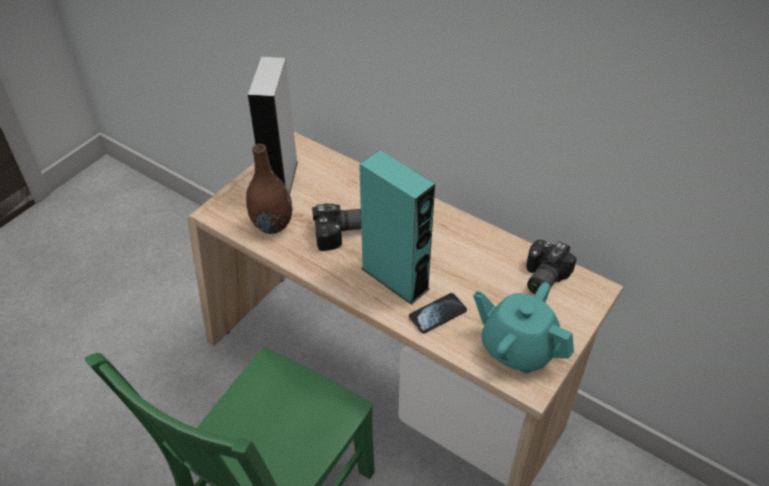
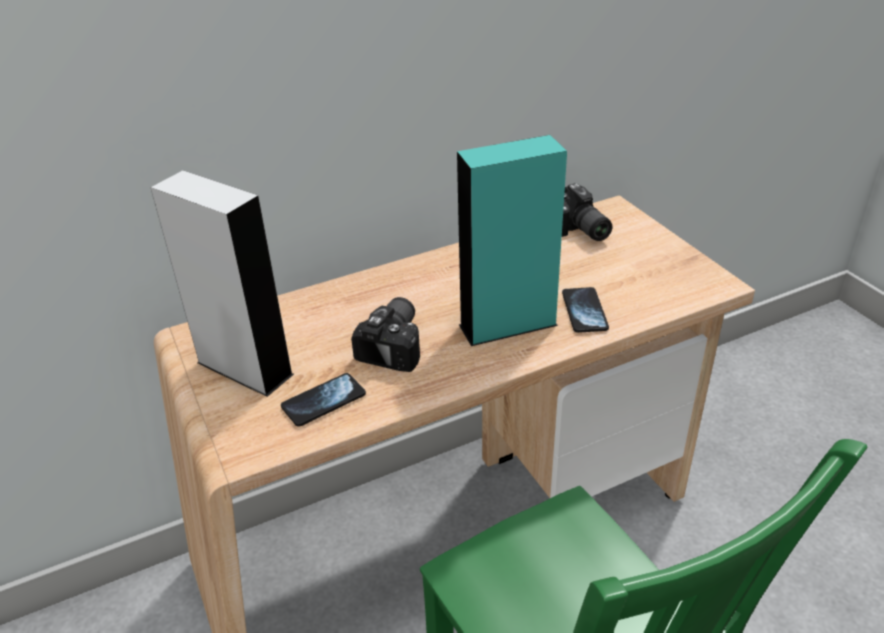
camera: 60 degrees left, 10 degrees down
brown vase [246,144,292,234] -> phone [281,373,366,427]
turquoise teapot [473,282,574,374] -> none

